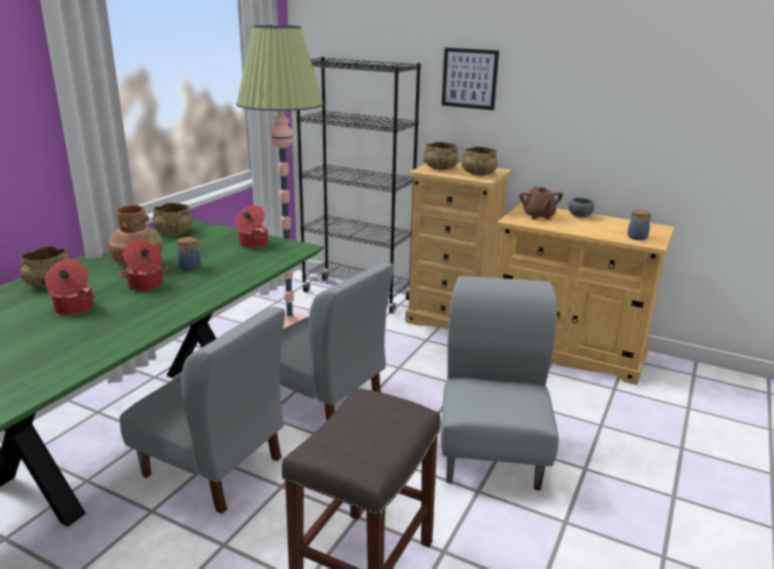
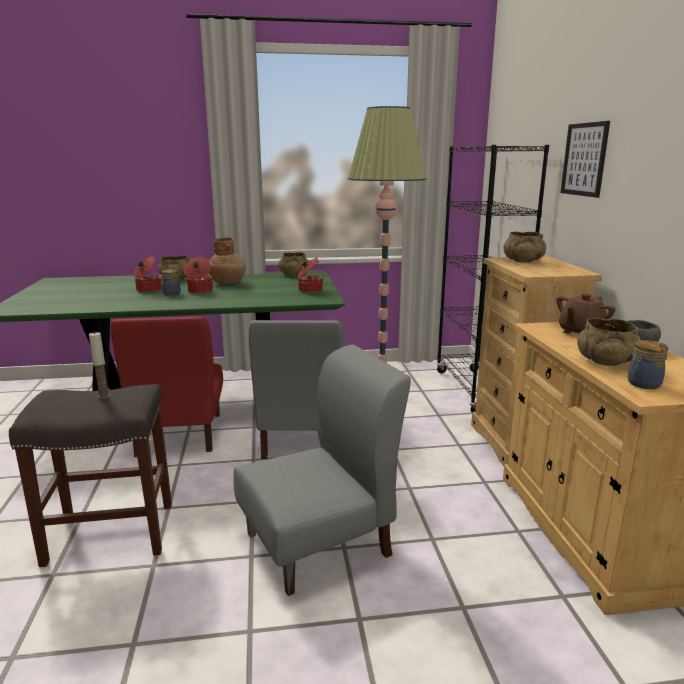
camera: 55 degrees right, 5 degrees down
grey chair [120,307,285,514] -> red chair [111,317,223,457]
jar [177,237,201,271] -> jar moved to [160,269,181,296]
beige bowl [462,147,498,176] -> beige bowl moved to [577,318,640,366]
none -> candle [89,332,110,399]

